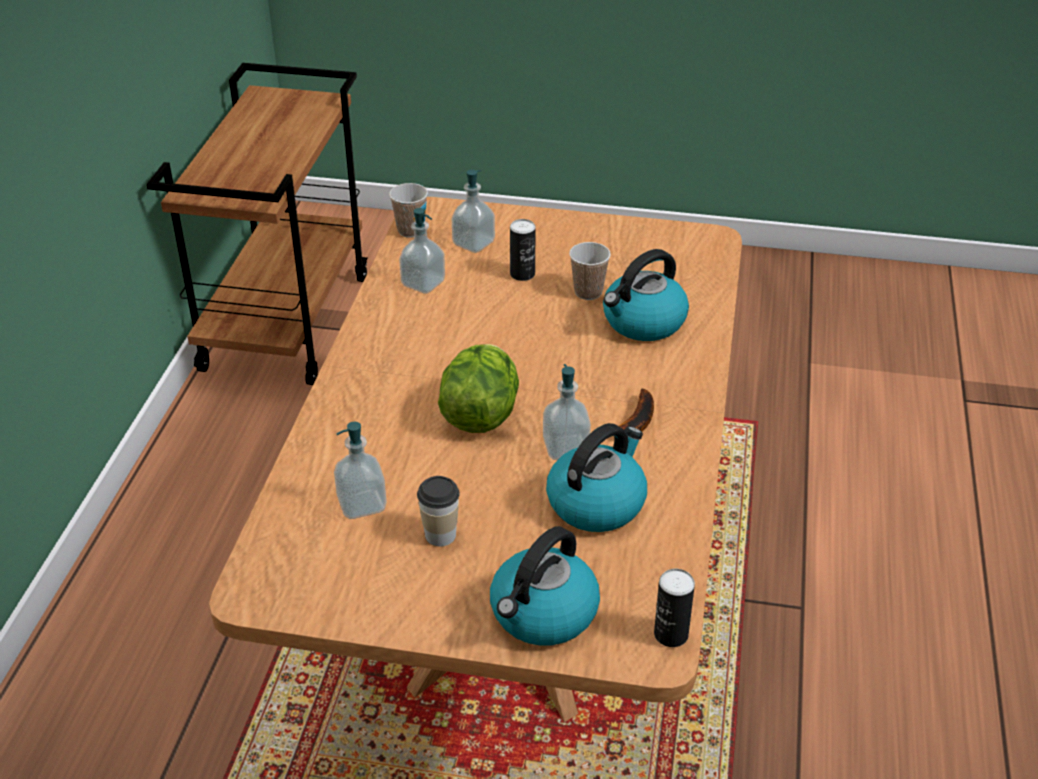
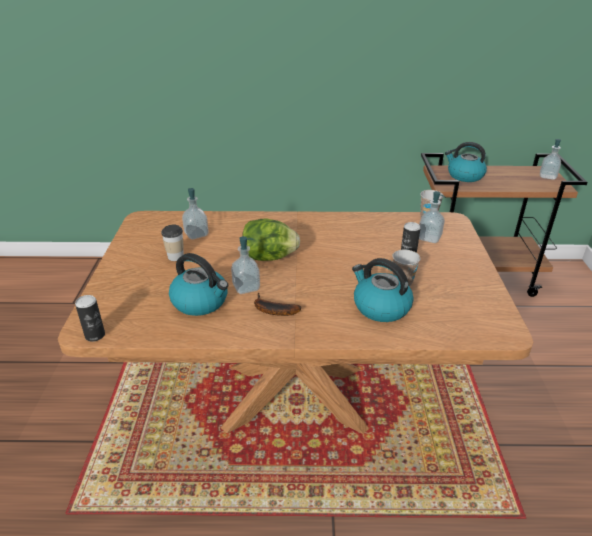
camera: 80 degrees right, 5 degrees down
soap dispenser [399,208,445,294] -> soap dispenser moved to [540,139,561,180]
kettle [490,526,600,646] -> kettle moved to [445,142,487,182]

